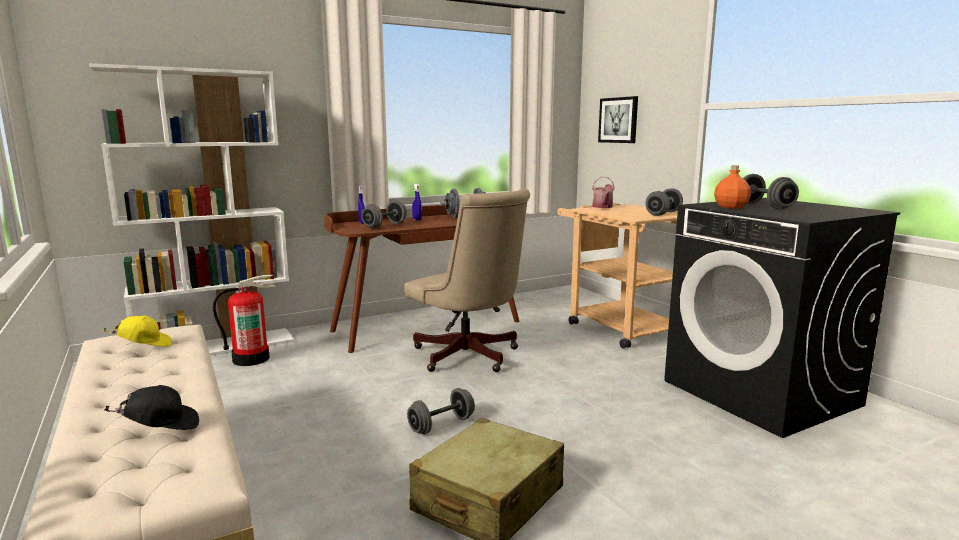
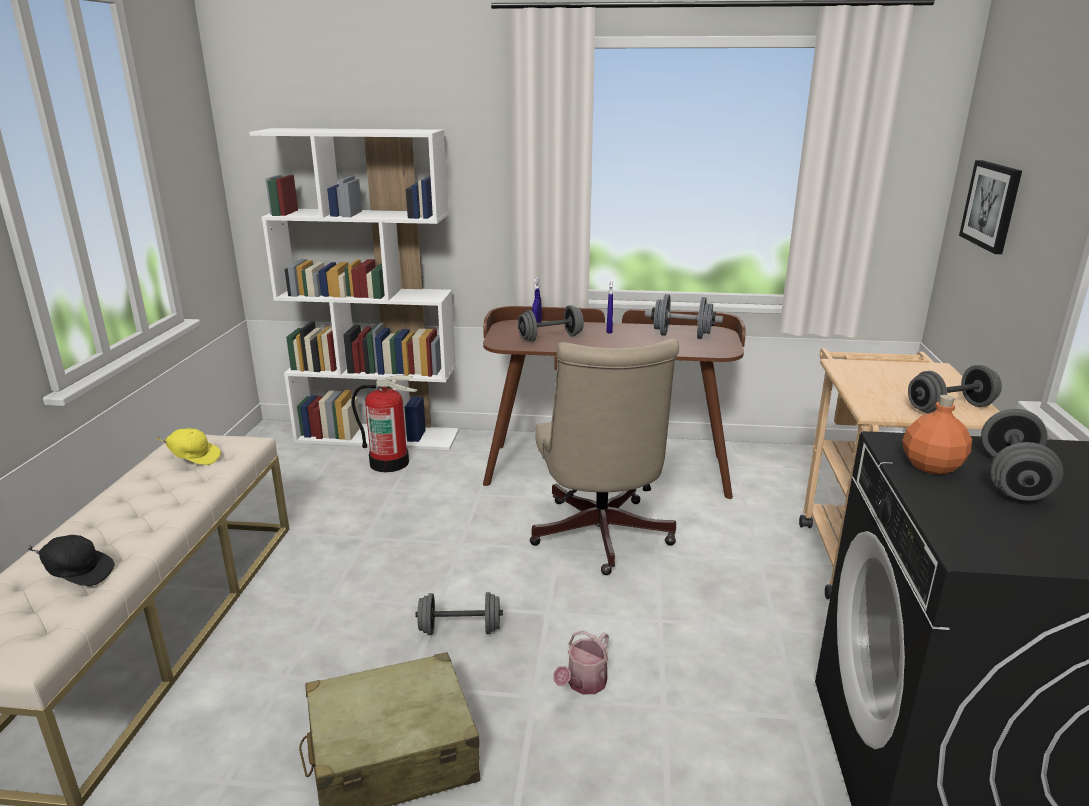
camera: 35 degrees right, 10 degrees up
watering can [592,177,615,208] -> watering can moved to [554,630,609,695]

